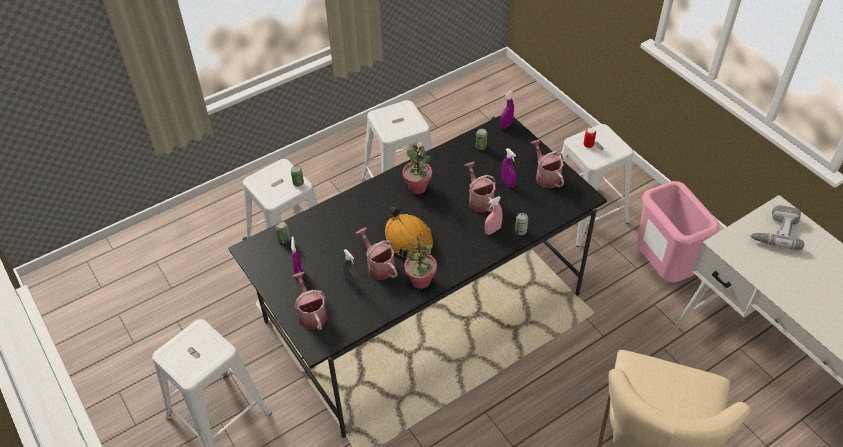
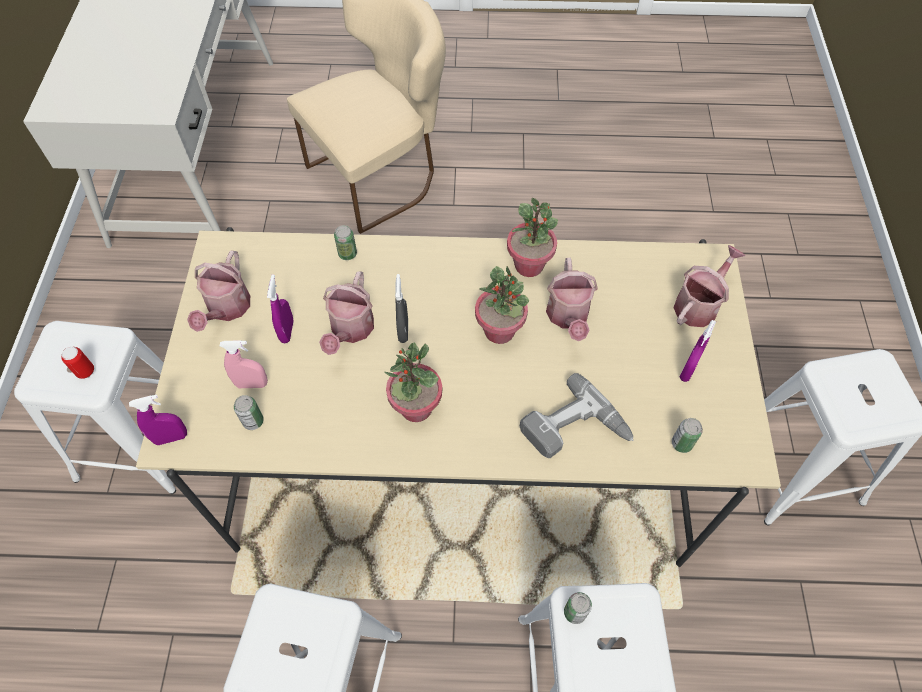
camera: 145 degrees left, 10 degrees up
black dining table [228,115,607,438] -> beige dining table [136,227,781,567]
watering can [293,272,327,330] -> watering can turned 150 degrees counterclockwise [673,245,745,327]
grey spray bottle [343,249,359,290] -> grey spray bottle moved to [395,274,408,343]
orange hard hat [384,207,433,258] -> potted plant [475,266,529,344]
pink spray bottle [485,196,503,235] -> pink spray bottle moved to [220,340,268,388]
pink trash can [637,181,720,283] -> none
power drill [750,205,804,250] -> power drill moved to [520,373,634,458]

